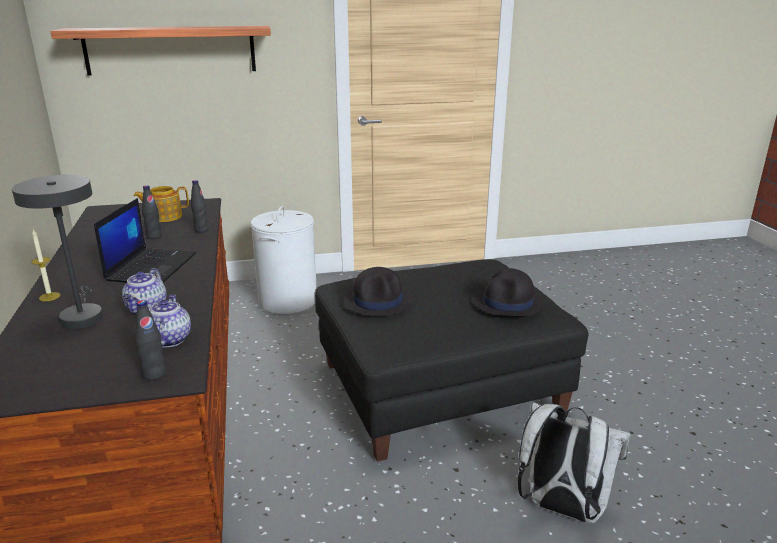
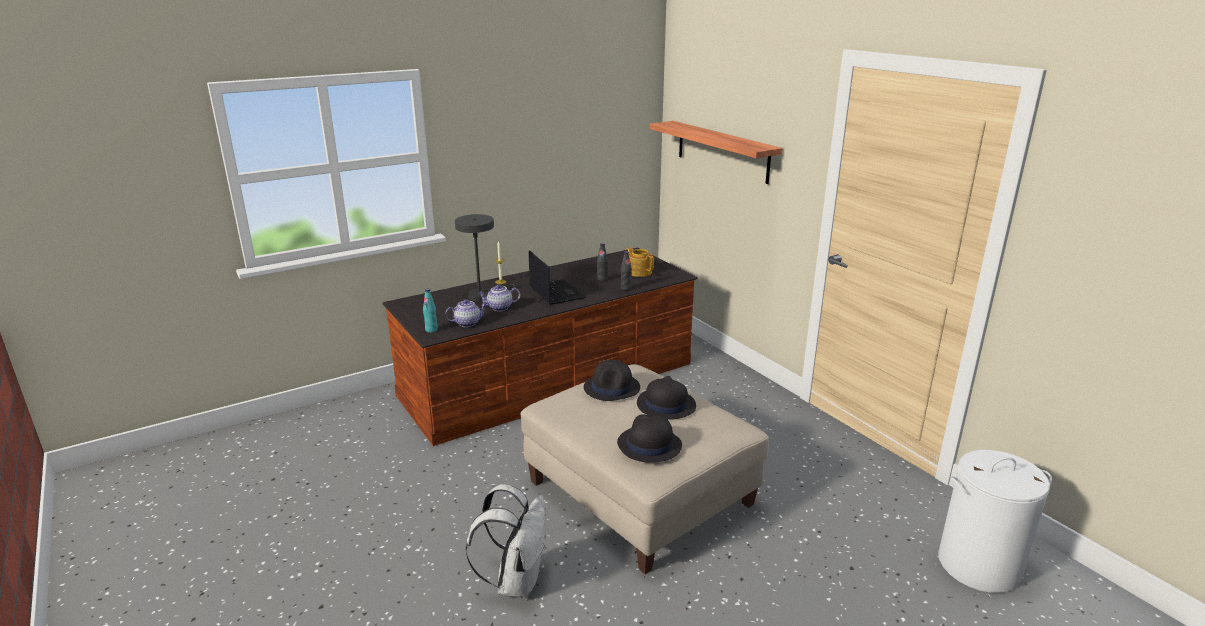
camera: 70 degrees right, 0 degrees up
laptop [94,198,196,283] -> laptop turned 105 degrees counterclockwise [529,250,586,305]
black bottle [135,300,166,380] -> turquoise bottle [423,289,438,333]
white laundry basket [251,206,317,314] -> white laundry basket moved to [938,450,1052,593]
black ottoman [315,259,588,462] -> beige ottoman [521,364,769,574]
none -> black hat [637,376,696,420]

